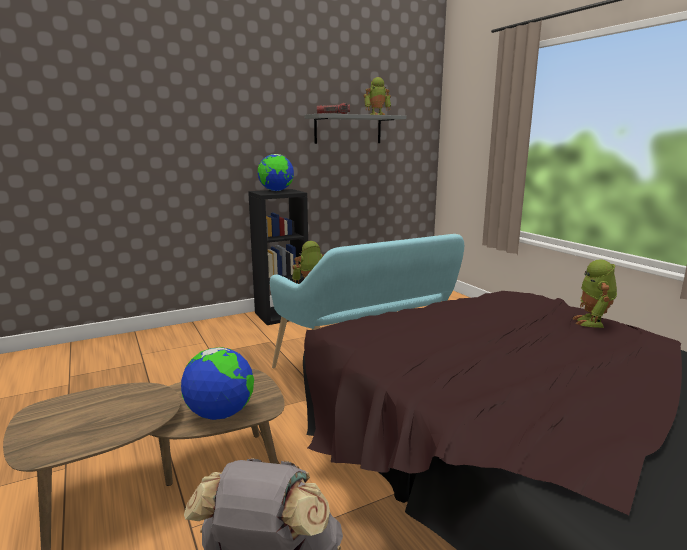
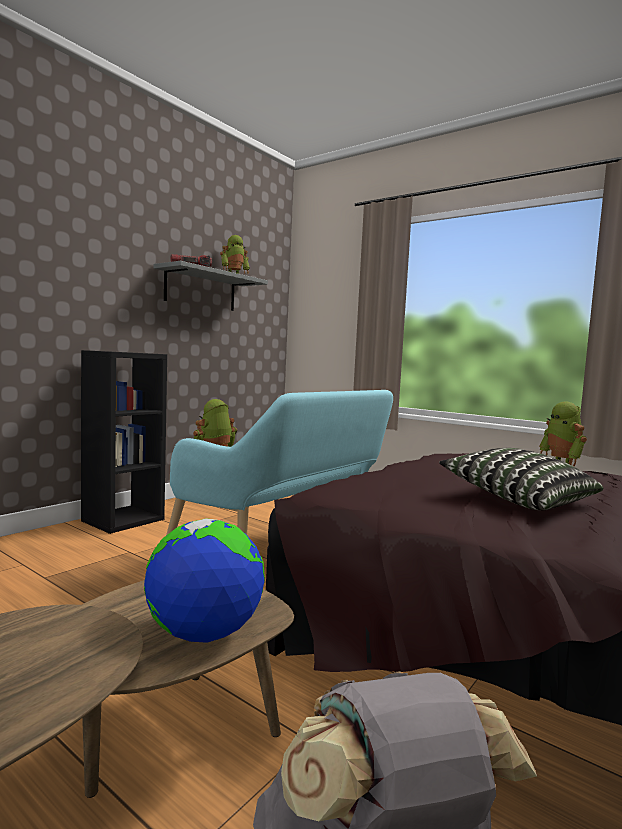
camera: 25 degrees left, 10 degrees down
globe [258,154,294,191] -> none
none -> pillow [439,448,603,511]

